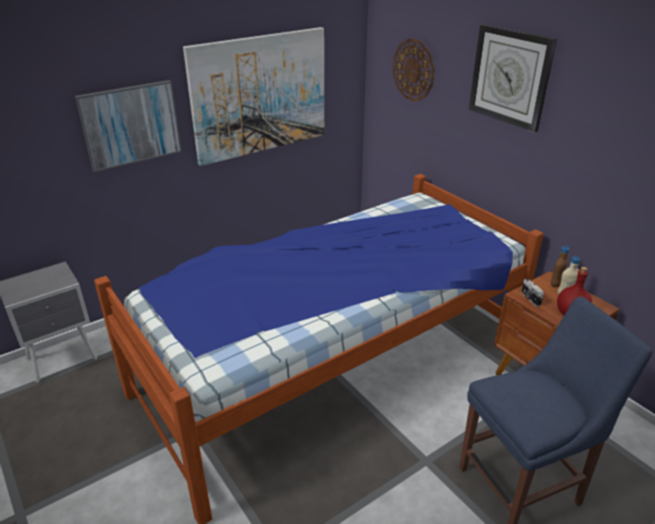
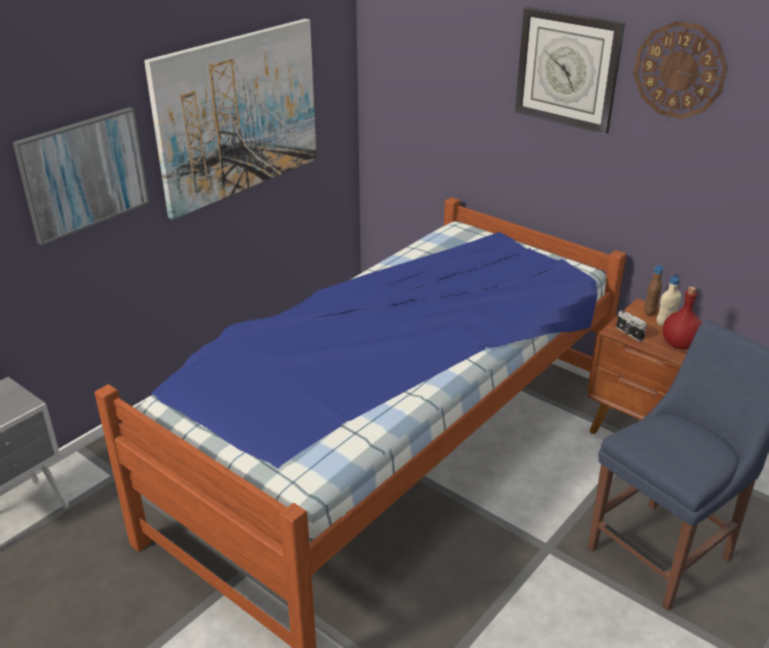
camera: 15 degrees left, 0 degrees up
wall clock [393,38,435,102] -> wall clock moved to [634,21,728,119]

